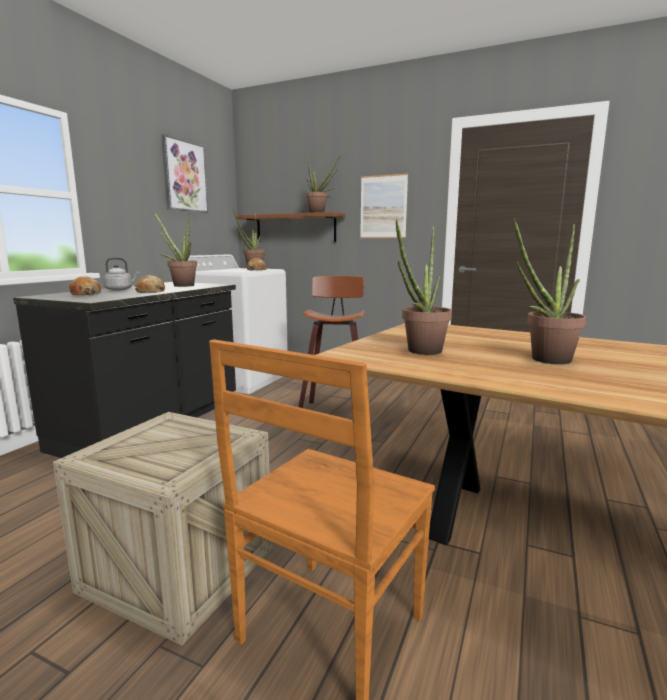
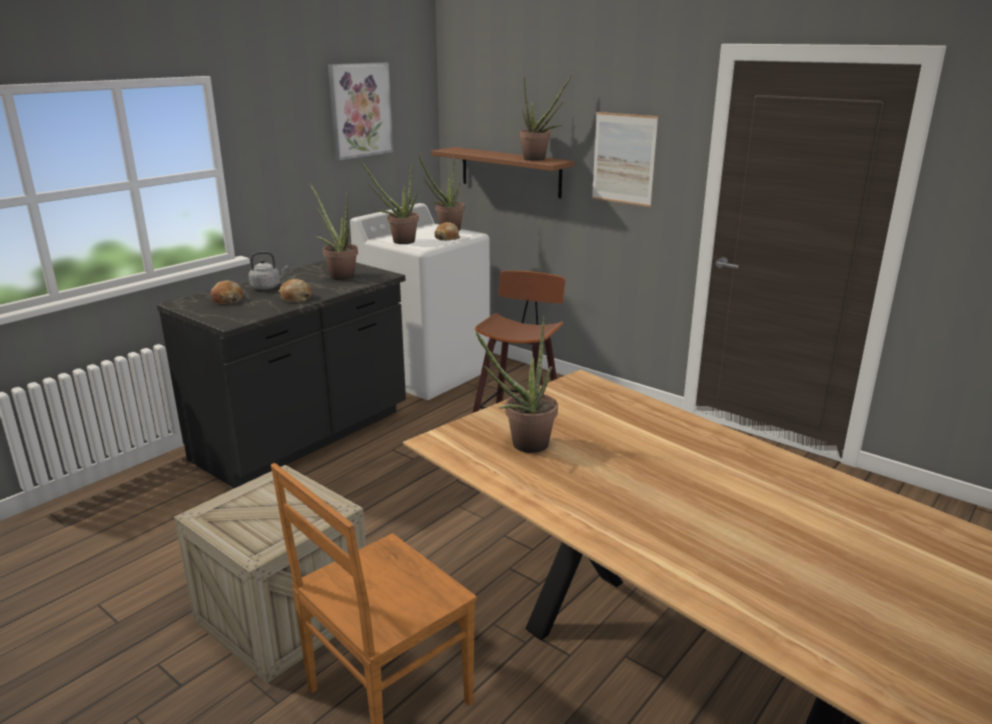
camera: 15 degrees right, 10 degrees up
potted plant [514,218,587,364] -> potted plant moved to [361,161,419,244]

